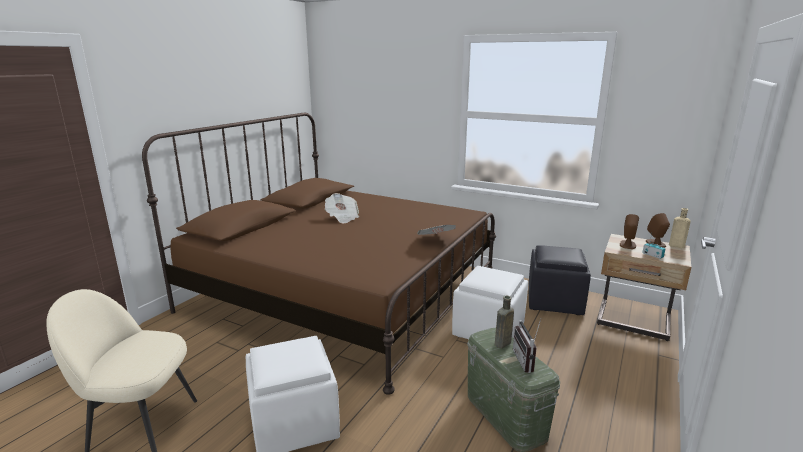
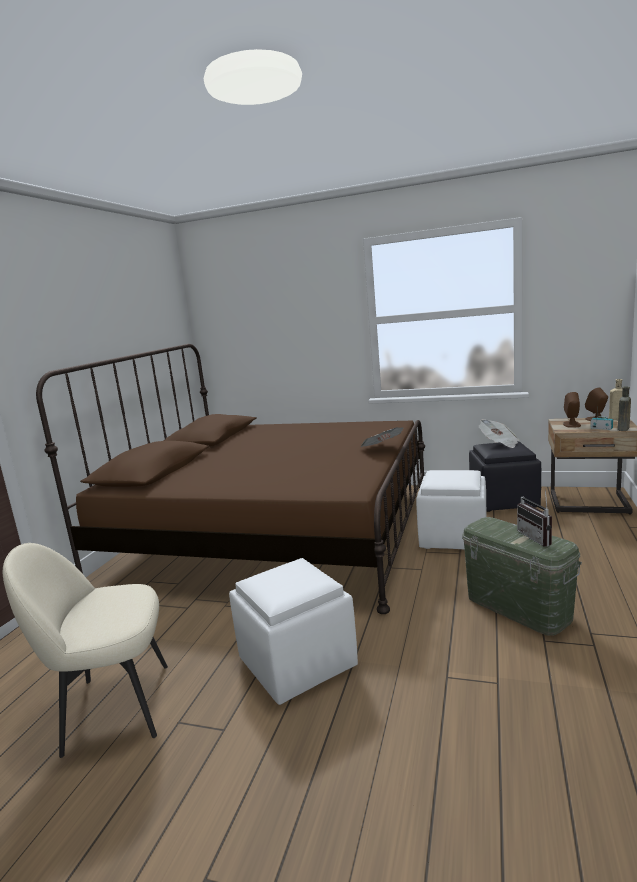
camera: 10 degrees left, 5 degrees down
newspaper [325,193,359,224] -> newspaper moved to [479,419,520,448]
brown bottle [495,296,514,348] -> brown bottle moved to [617,387,631,431]

